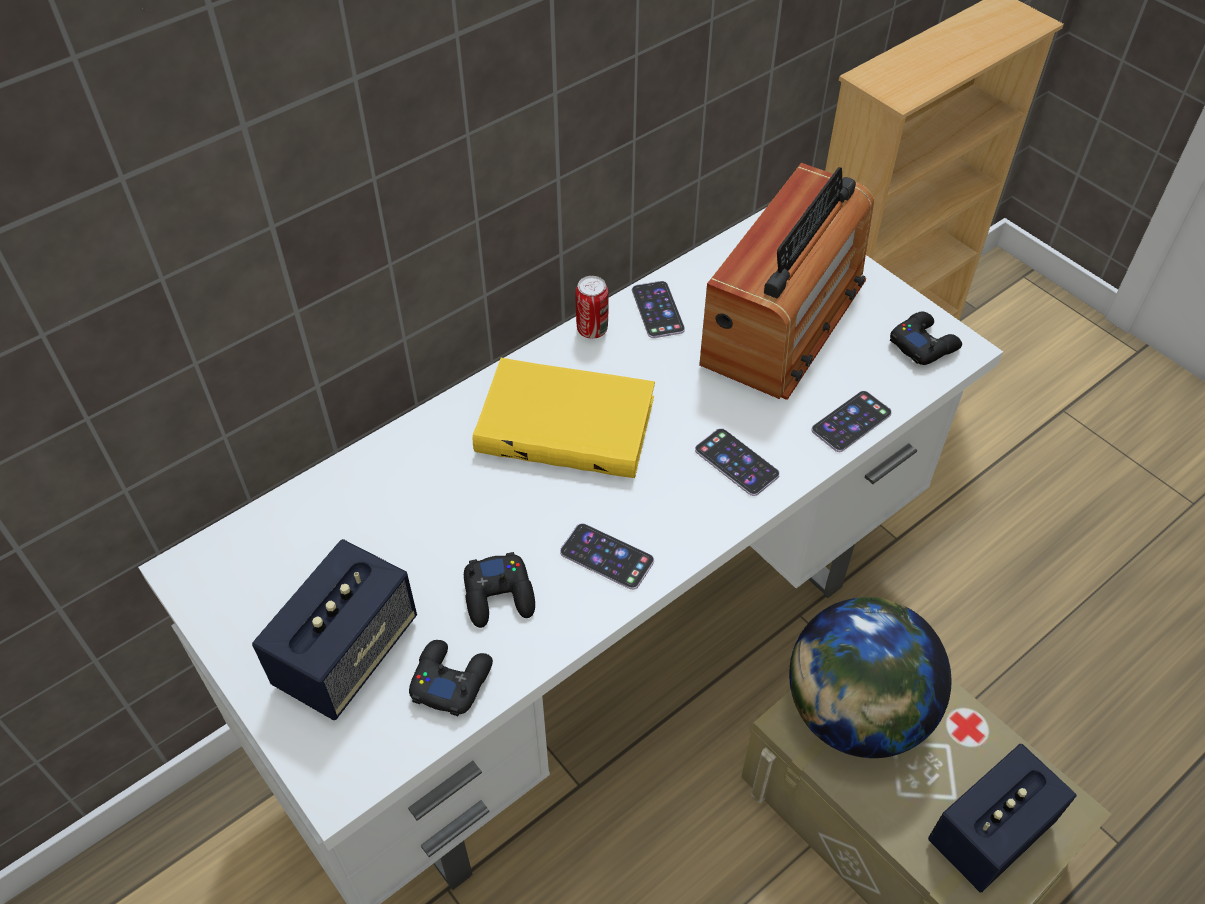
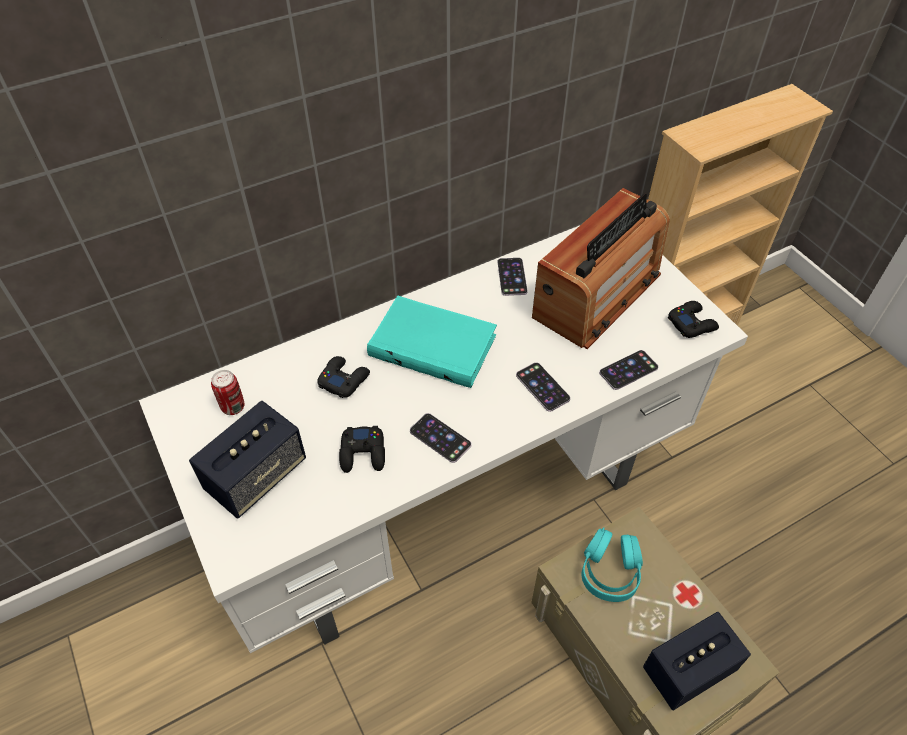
camera: 10 degrees right, 0 degrees up
black game controller [409,640,493,716] -> black game controller moved to [317,356,370,398]
yellow book [473,358,655,478] -> turquoise book [367,295,497,388]
can [575,276,609,339] -> can moved to [211,370,244,415]
globe [789,597,951,758] -> turquoise headphones [582,527,643,602]

